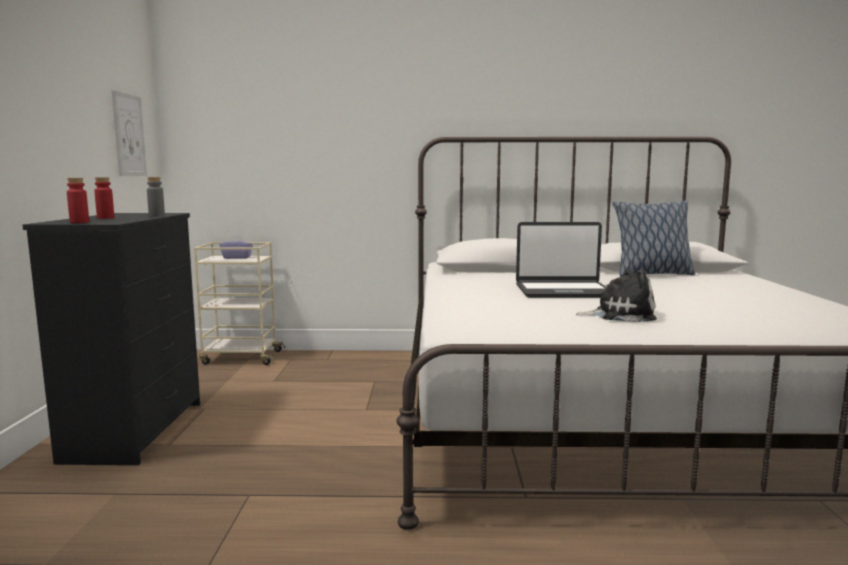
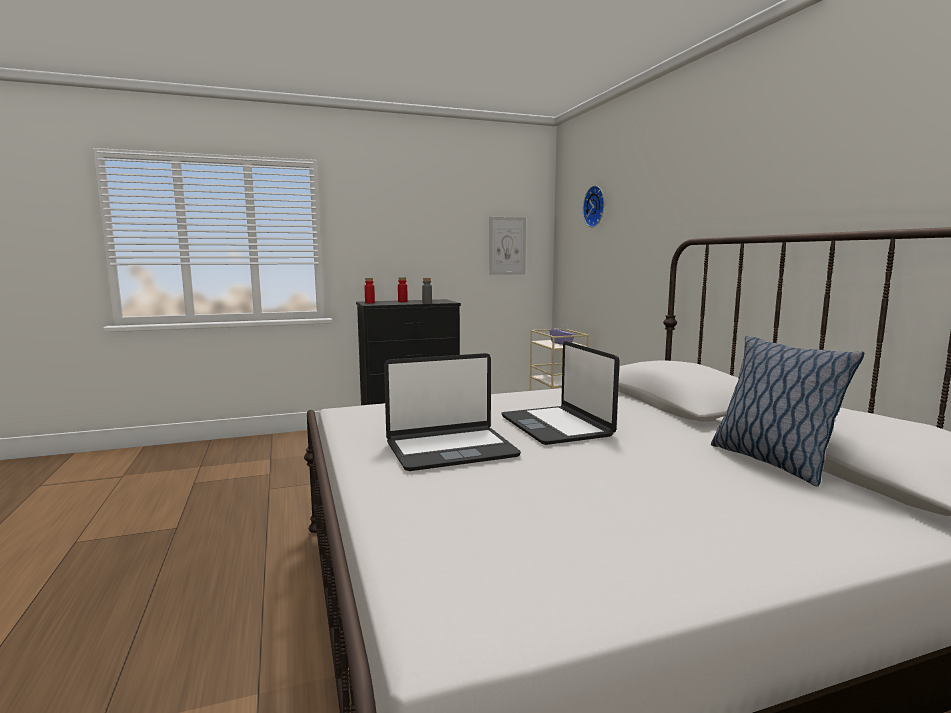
camera: 70 degrees right, 0 degrees up
plush toy [575,269,657,323] -> laptop [384,353,521,471]
none -> wall clock [583,185,604,227]

